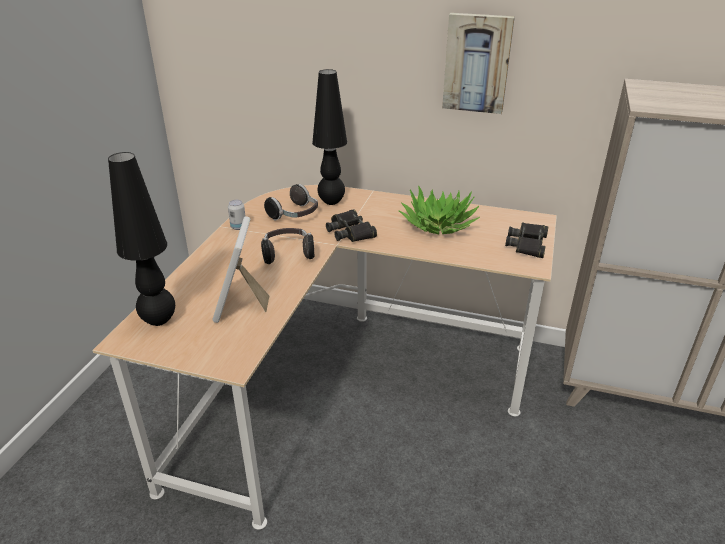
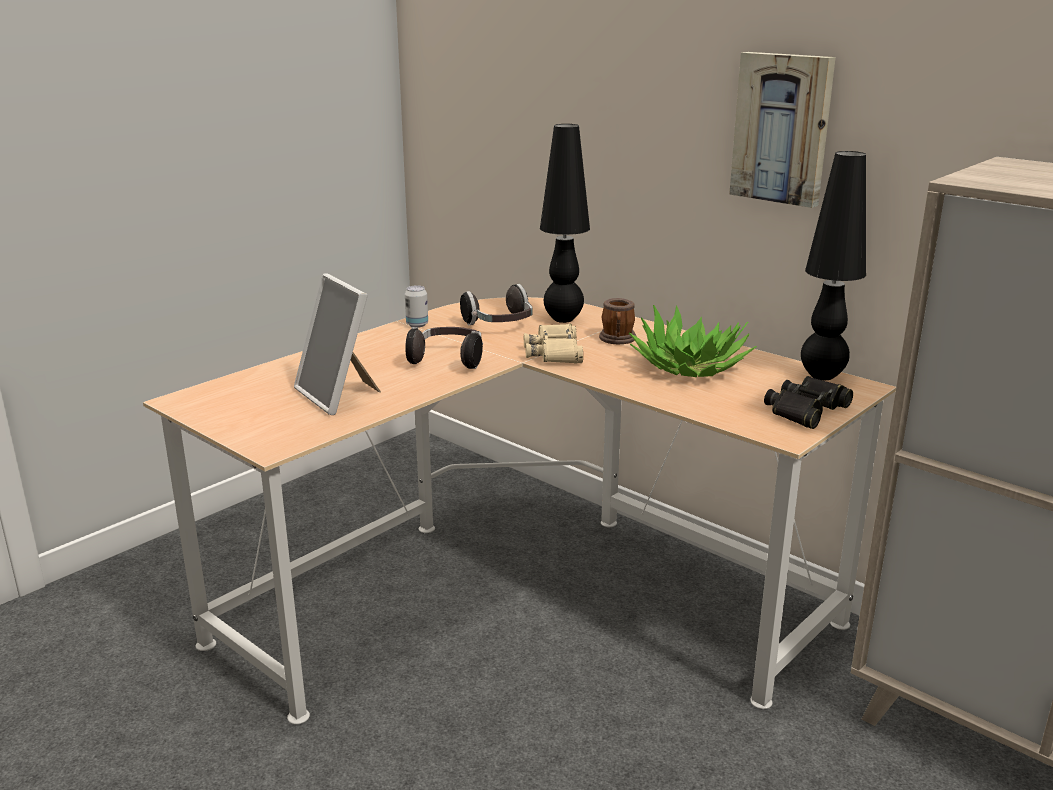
camera: 25 degrees right, 10 degrees down
black table lamp [108,152,175,326] -> black table lamp moved to [801,151,866,380]
picture frame [212,216,269,323] -> picture frame turned 60 degrees counterclockwise [294,273,381,415]
black binoculars [326,209,377,242] -> beige binoculars [524,324,583,364]
none -> mug [599,298,637,344]

